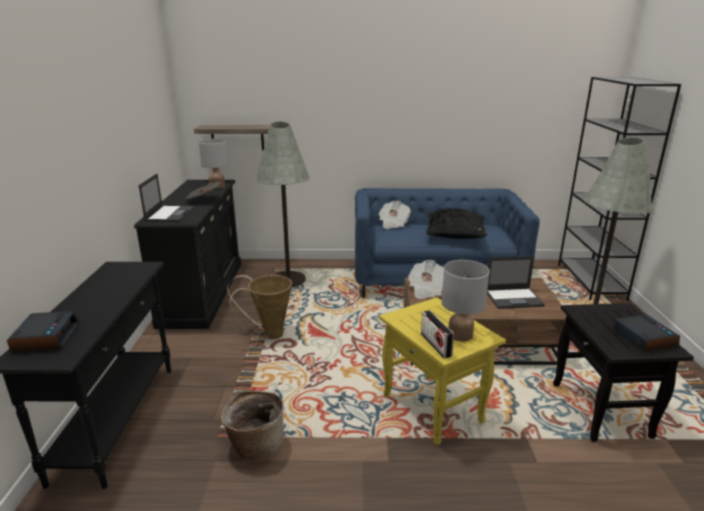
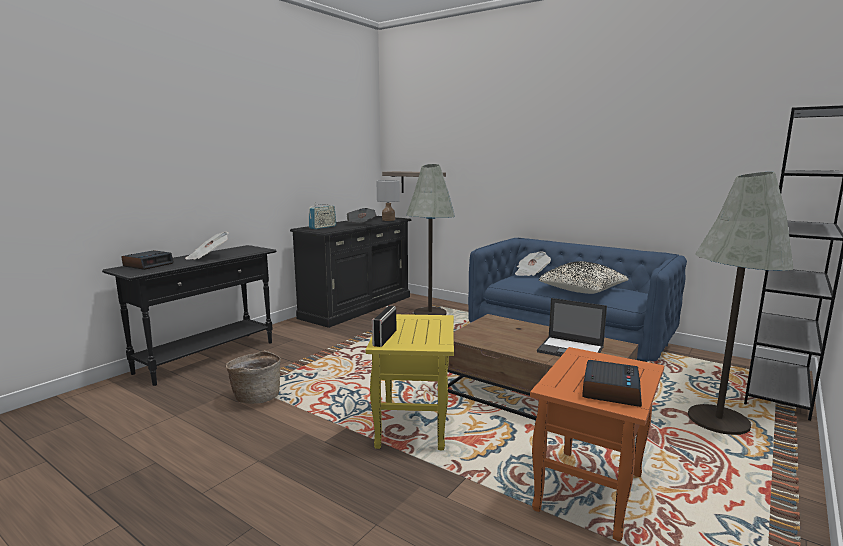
camera: 35 degrees right, 10 degrees down
laptop [139,174,195,222] -> radio [309,202,336,229]
basket [227,275,292,340] -> none
newspaper [408,260,444,299] -> newspaper moved to [185,232,229,260]
black pillow [427,208,487,239] -> beige pillow [539,261,628,294]
grey table lamp [441,260,490,342] -> none
black side table [553,303,694,442] -> orange side table [530,347,664,541]

